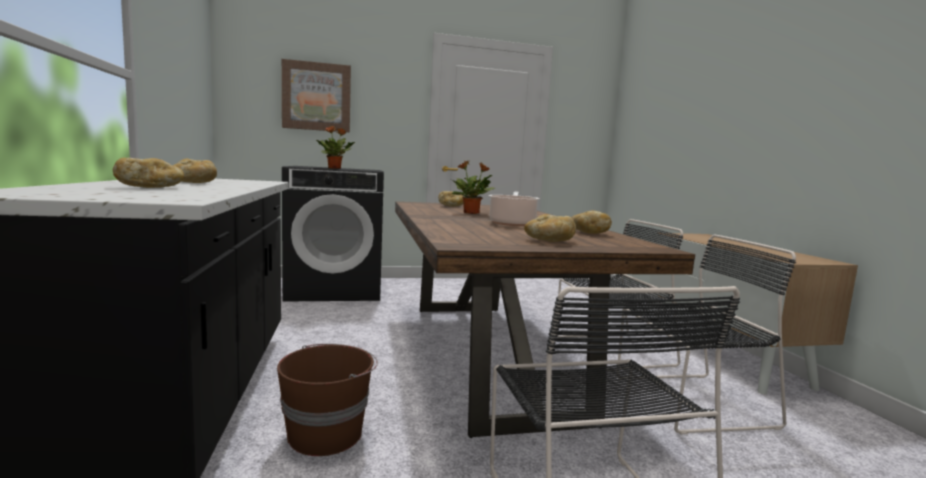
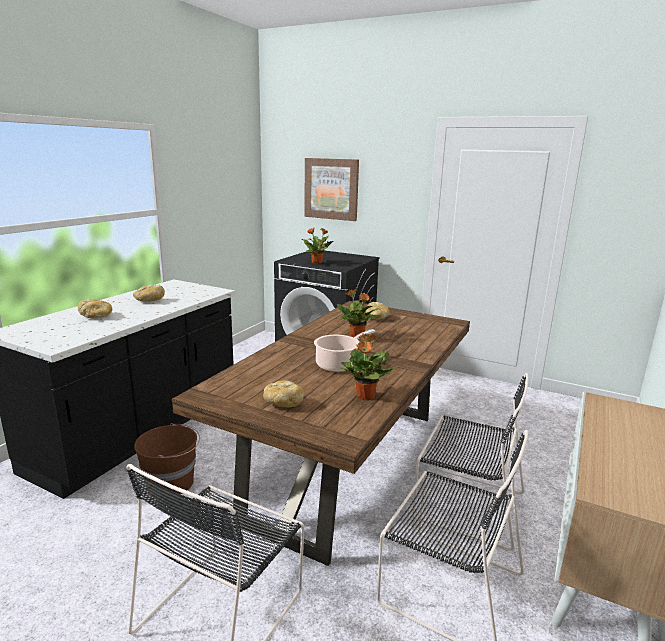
camera: 40 degrees right, 10 degrees up
bread [571,211,612,234] -> potted plant [340,333,393,400]

